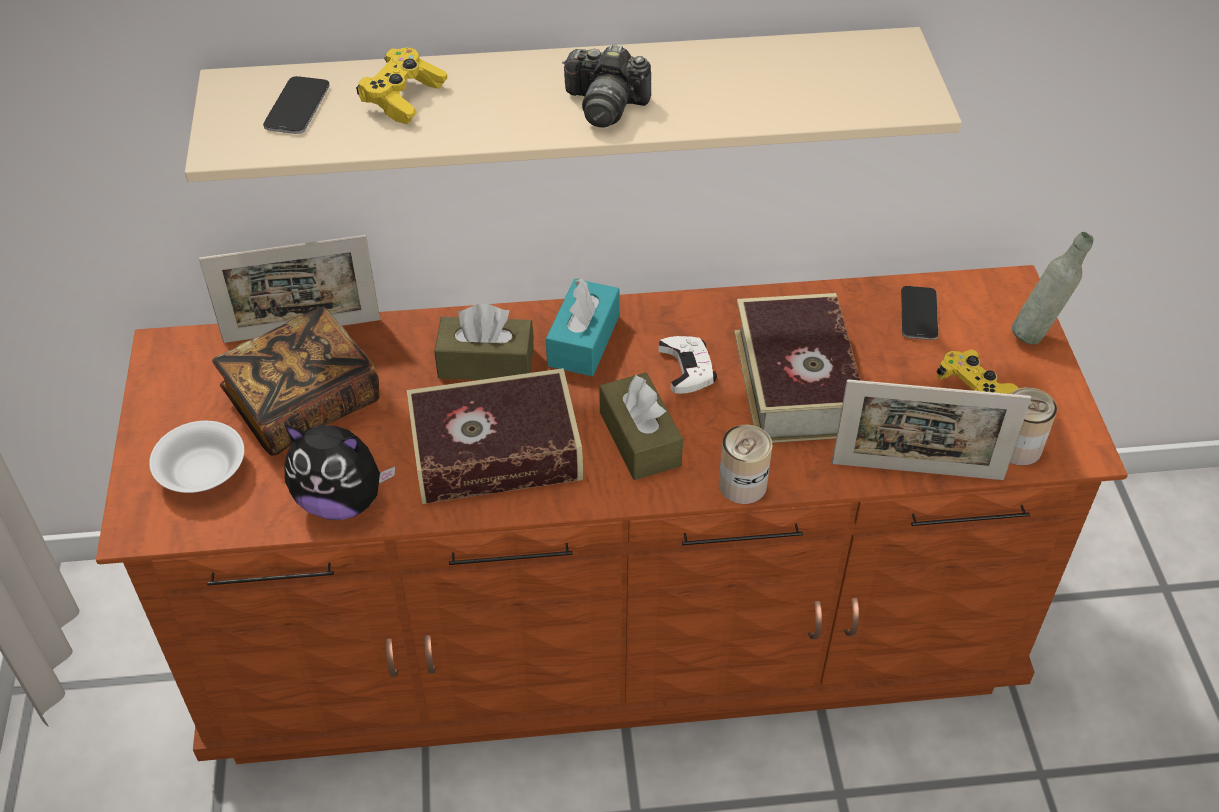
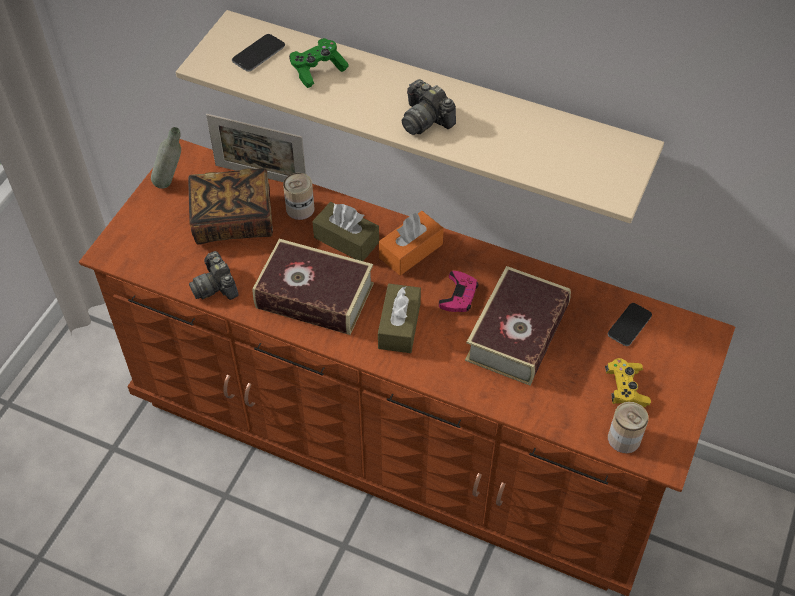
camera: 30 degrees right, 5 degrees up
white bowl [149,421,244,493] -> none
plush toy [284,425,395,520] -> camera [189,251,238,300]
yellow game controller [356,48,447,124] -> green game controller [289,38,349,88]
turquoise tissue box [546,278,620,376] -> orange tissue box [379,211,444,275]
white game controller [658,336,717,394] -> pink game controller [439,271,479,312]
can [719,425,773,504] -> can moved to [283,173,314,220]
picture frame [832,379,1031,480] -> none
grey bottle [1012,232,1094,345] -> grey bottle moved to [151,127,181,189]

